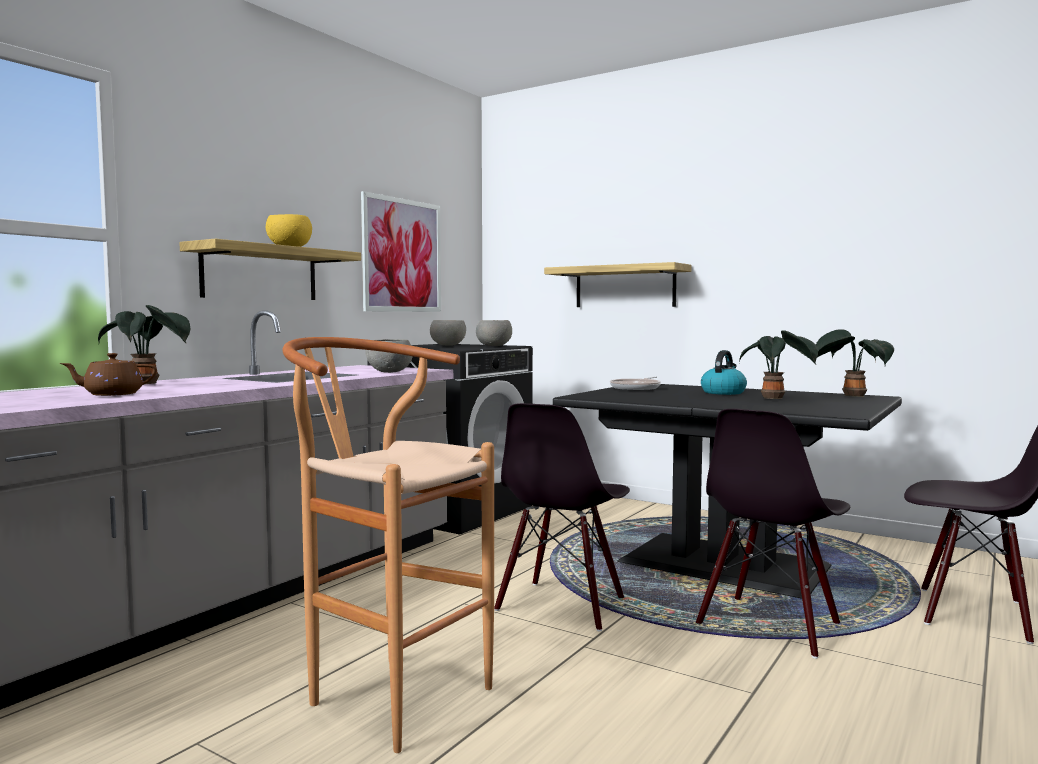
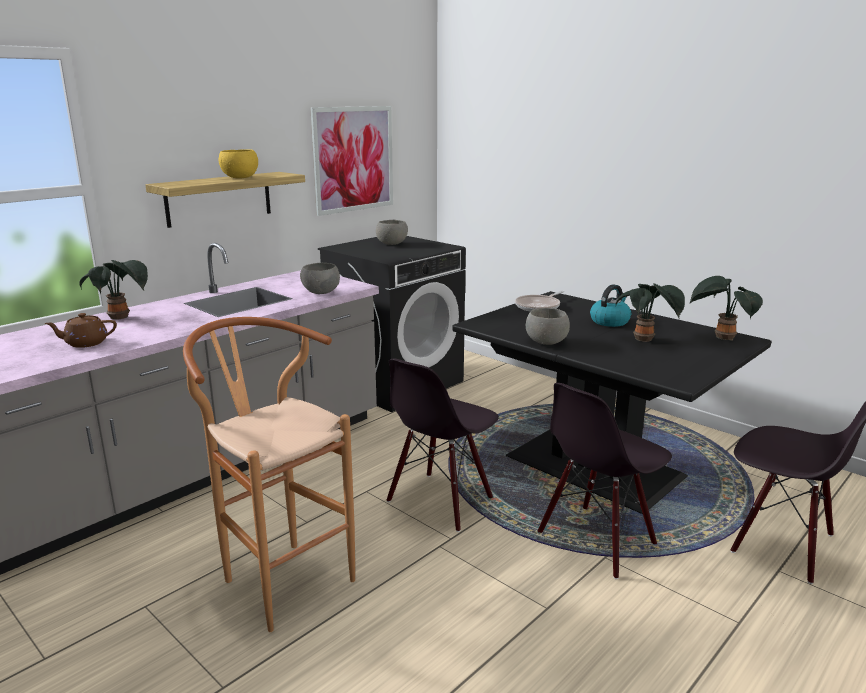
camera: 10 degrees right, 15 degrees up
grey bowl [476,320,512,346] -> grey bowl moved to [526,308,570,345]
shelf [544,262,691,307] -> none

